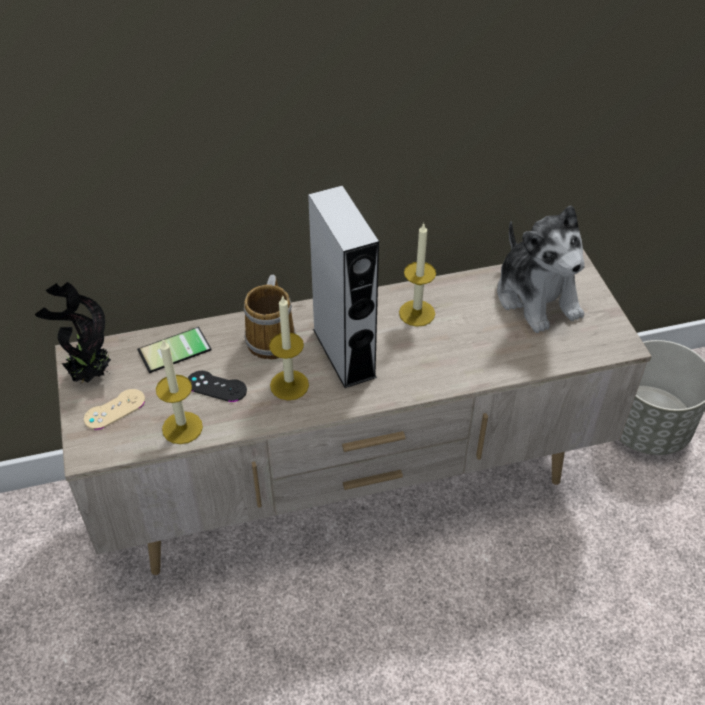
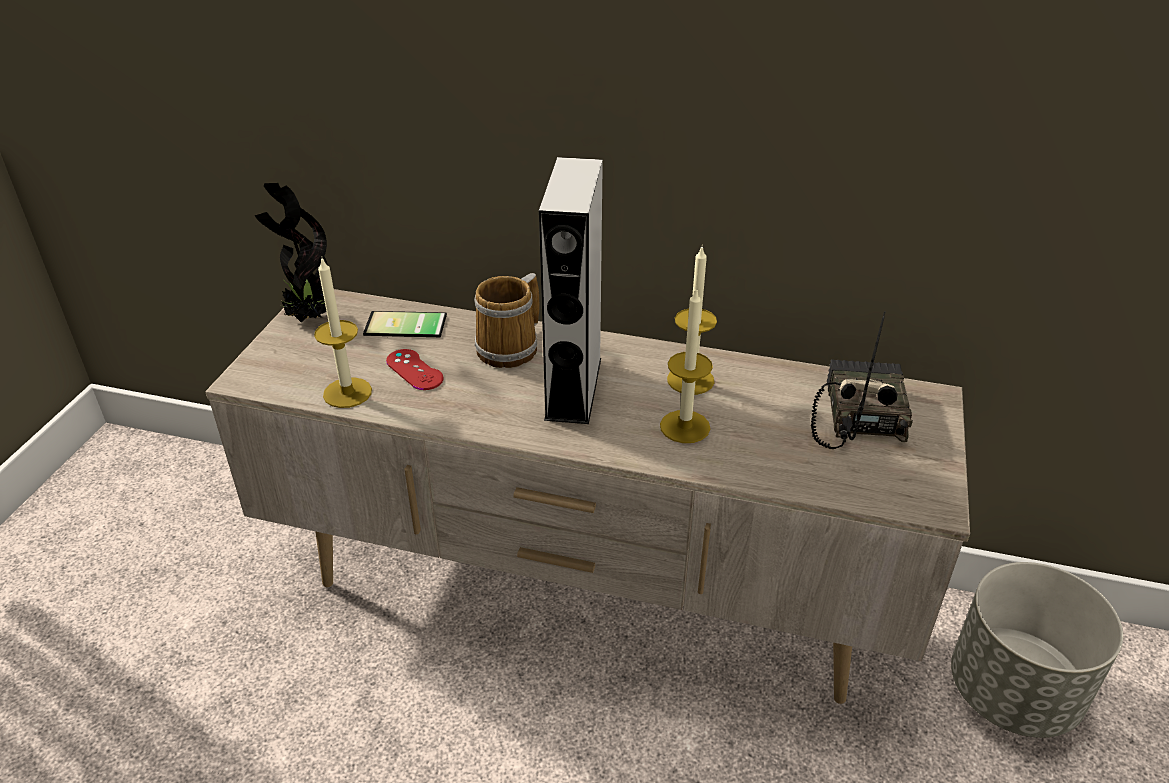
camera: 30 degrees right, 10 degrees down
beige game controller [84,389,145,430] -> none
black game controller [188,371,247,402] -> red game controller [386,349,444,390]
candle [269,295,309,400] -> candle moved to [660,287,713,443]
plush toy [497,205,585,333] -> radio [811,311,913,449]

